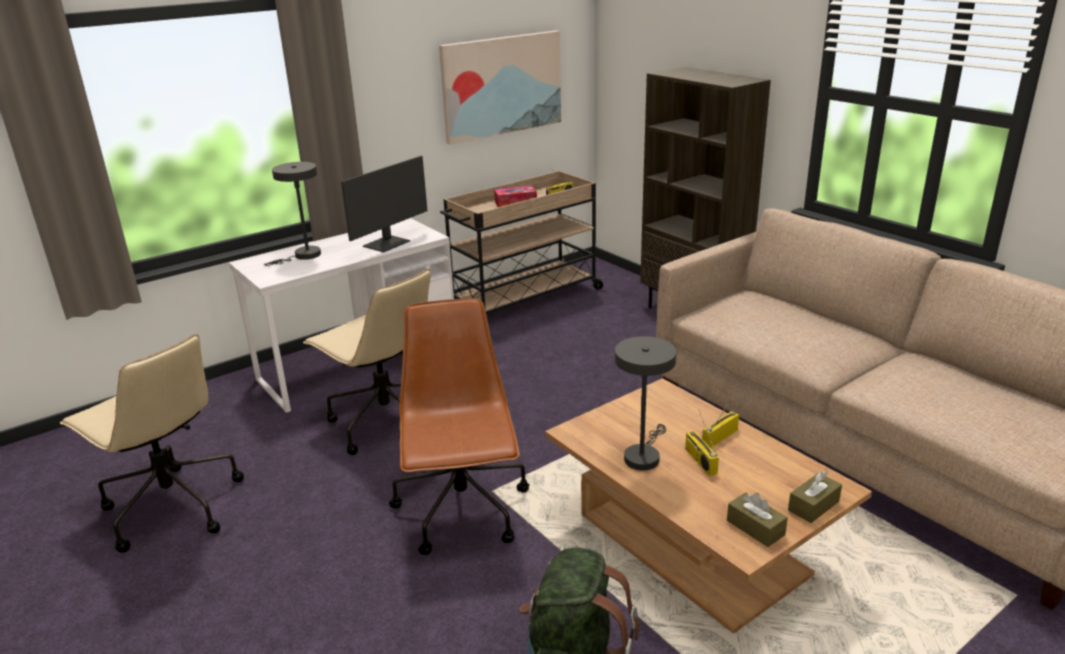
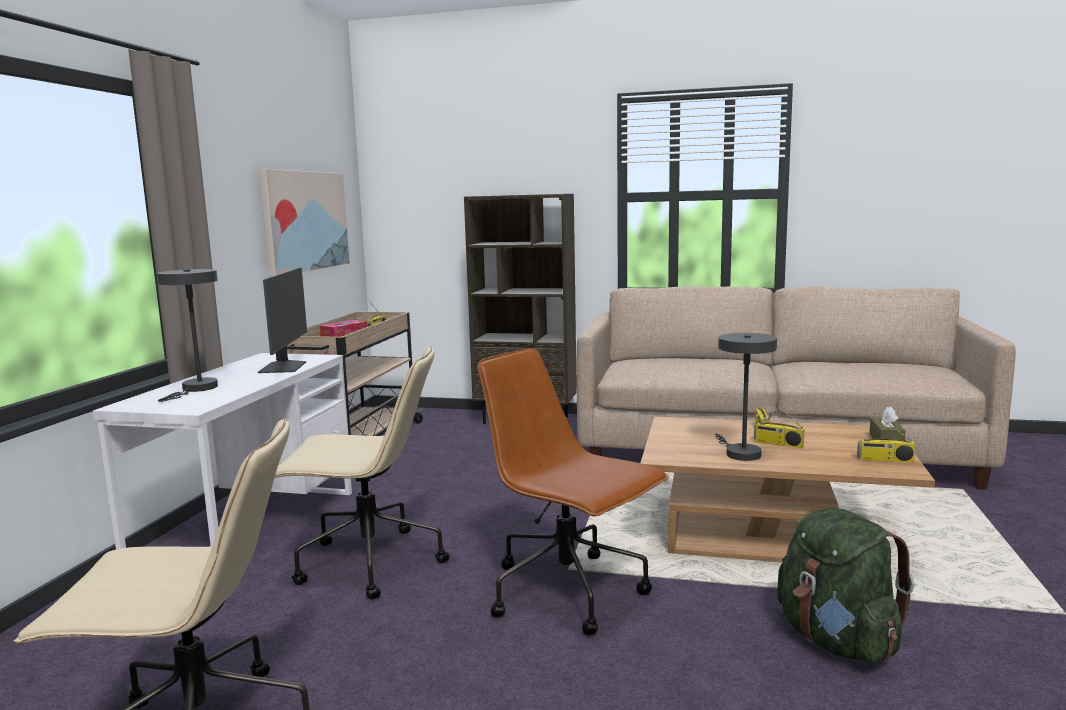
camera: 40 degrees left, 15 degrees down
brown tissue box [727,493,788,547] -> radio [857,411,915,463]

